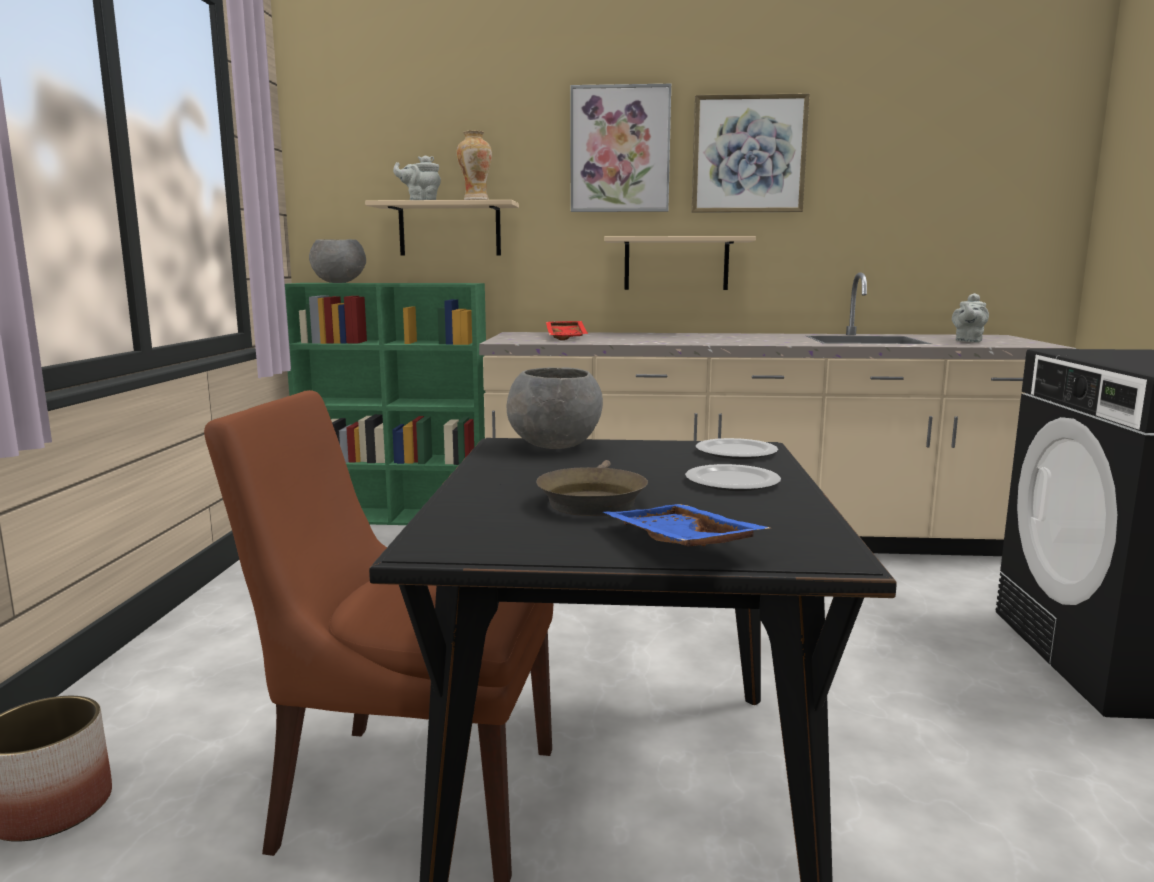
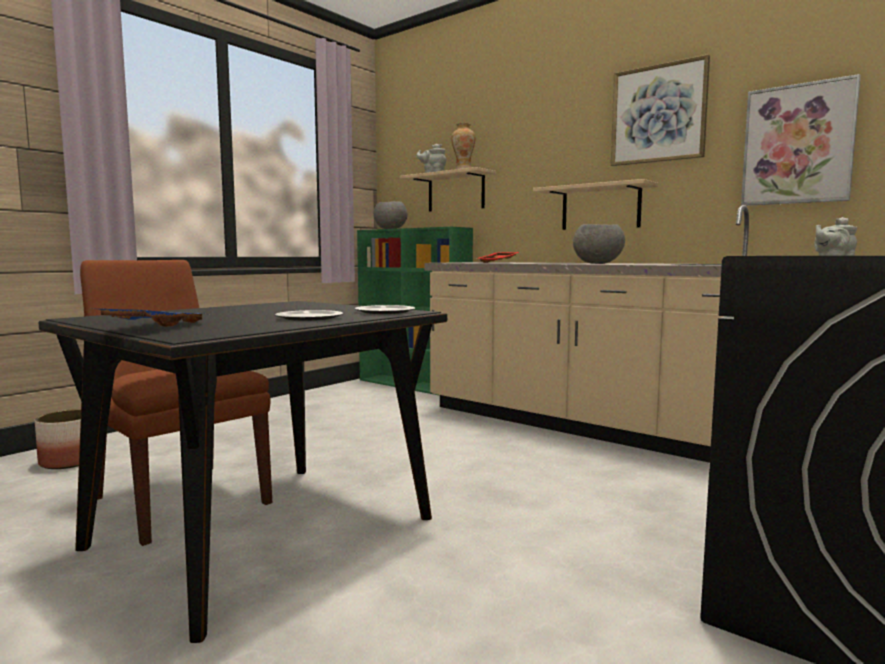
camera: 35 degrees right, 5 degrees down
grey bowl [507,368,603,449] -> grey bowl moved to [573,224,625,264]
brown frying pan [536,460,648,516] -> none
picture [570,84,671,212] -> picture moved to [741,74,861,206]

